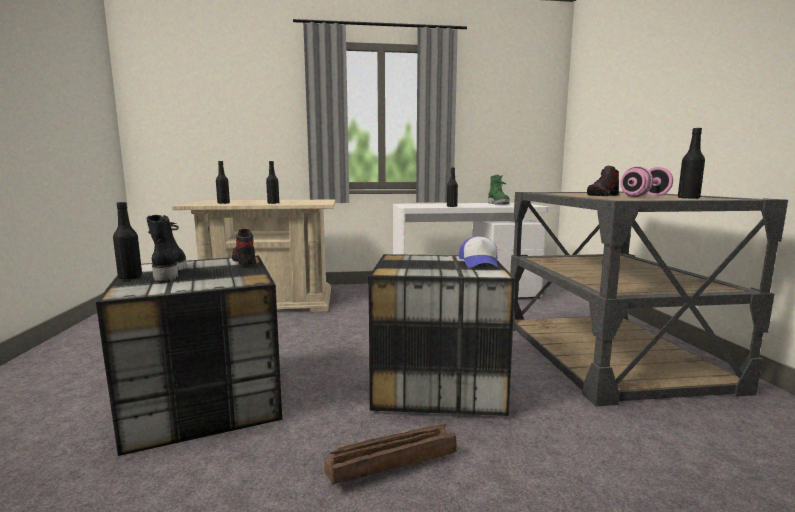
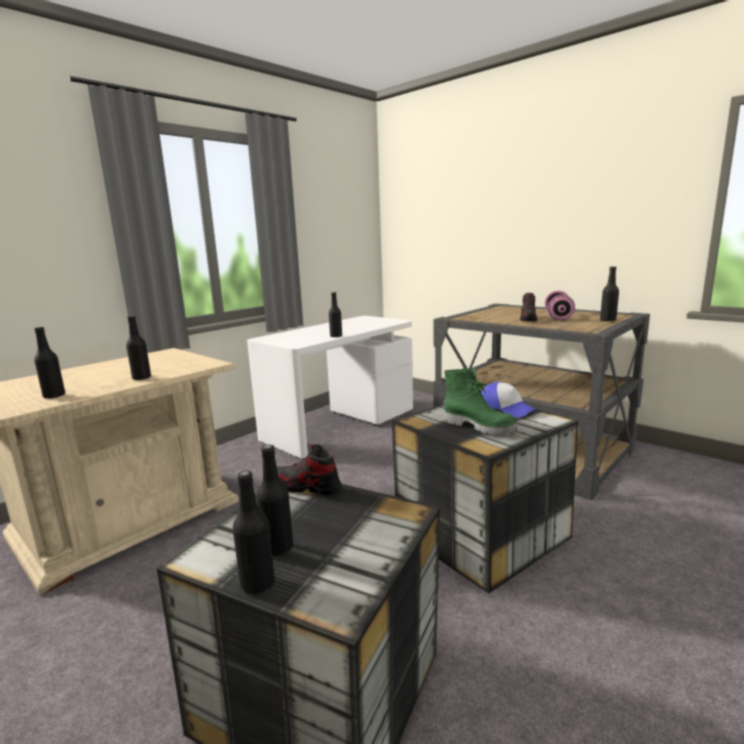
camera: 40 degrees left, 5 degrees up
black boot [147,215,187,281] -> black bottle [256,444,293,556]
crate [324,423,457,484] -> none
green boot [488,175,510,205] -> green boot moved to [444,368,517,435]

